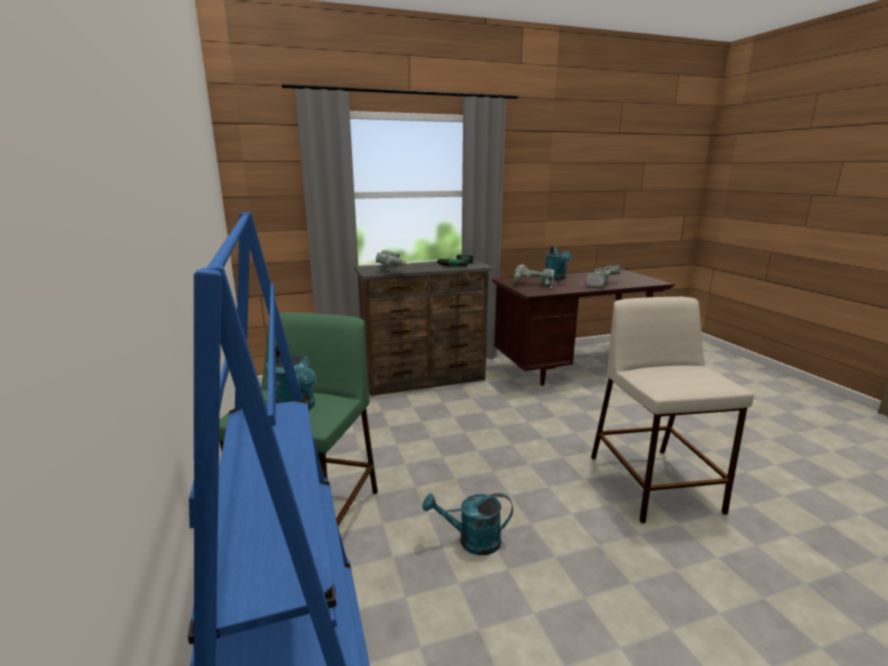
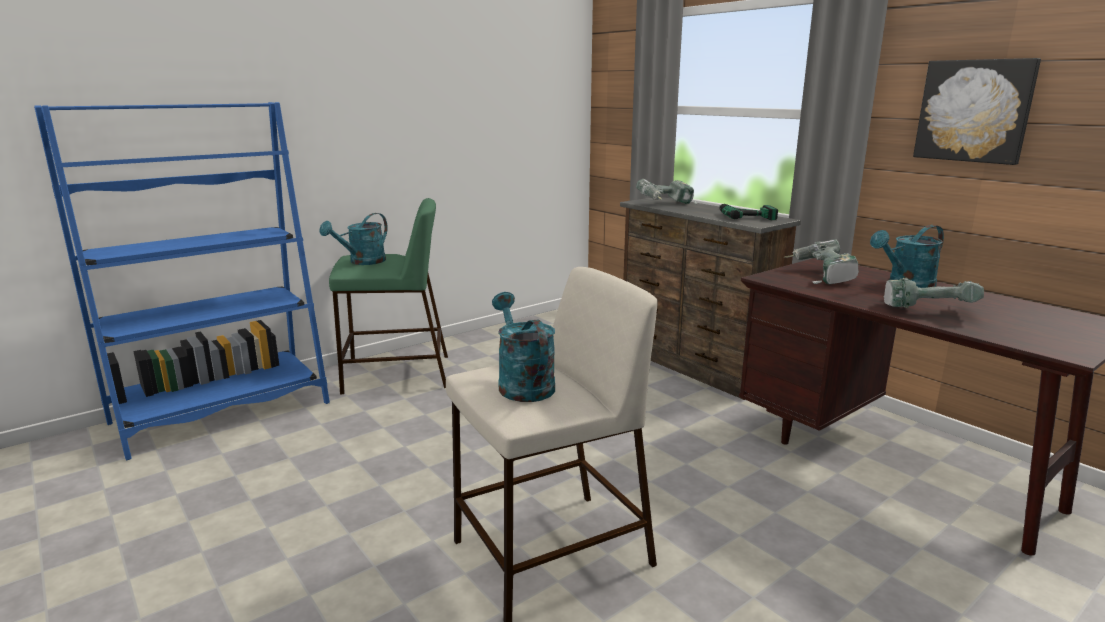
camera: 70 degrees right, 0 degrees up
turquoise watering can [422,493,513,555] -> turquoise watering can moved to [492,292,555,402]
none -> picture [913,58,1041,165]

